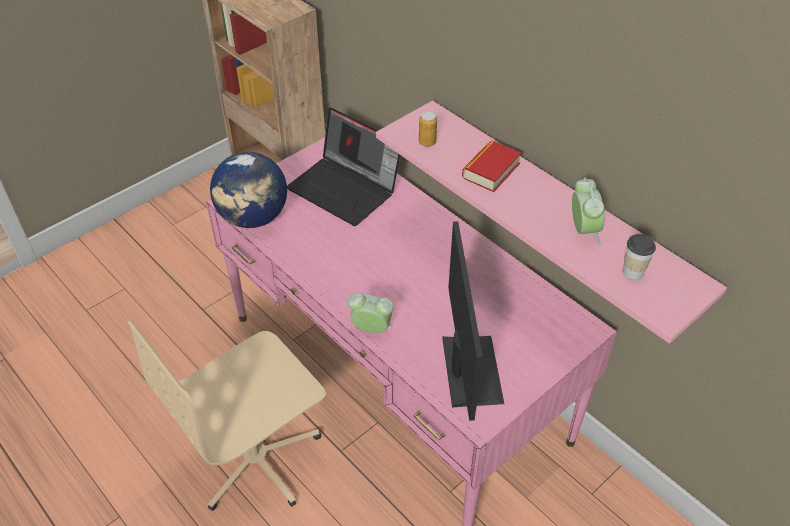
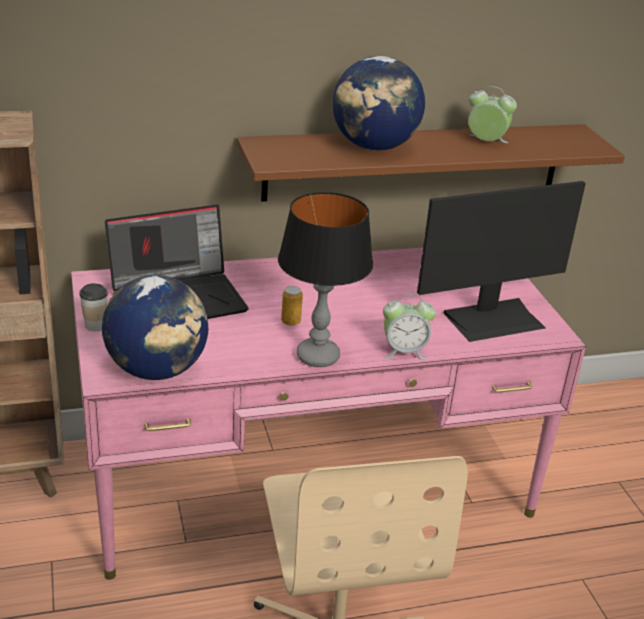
camera: 65 degrees left, 15 degrees down
alarm clock [348,292,394,333] -> alarm clock turned 135 degrees counterclockwise [383,294,436,359]
pink shelf [376,101,727,344] -> brown shelf [237,124,625,202]
can [419,111,437,147] -> can moved to [281,286,303,326]
monitor [442,221,504,421] -> monitor turned 135 degrees clockwise [417,181,586,342]
book [462,140,522,192] -> globe [333,56,425,151]
cup [623,234,656,280] -> cup moved to [79,283,108,331]
none -> table lamp [278,192,373,367]

